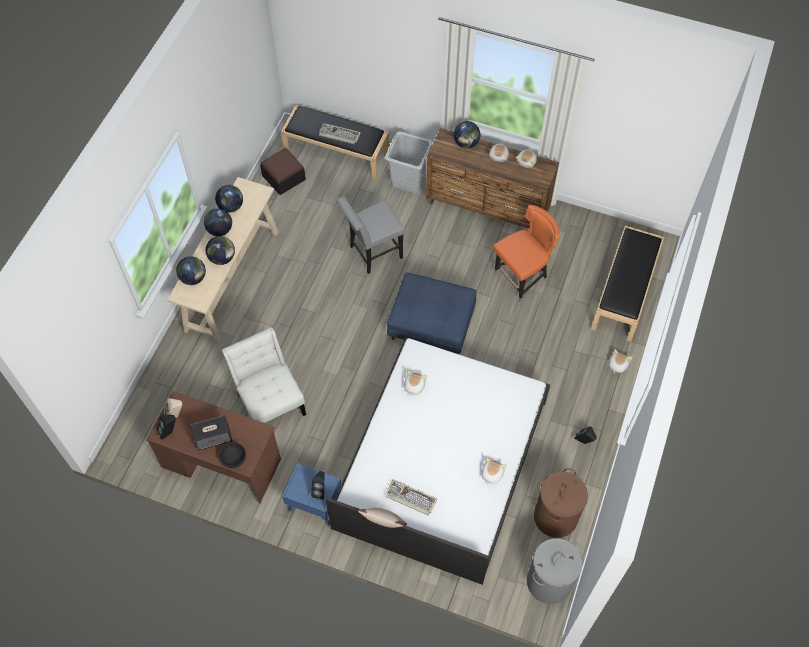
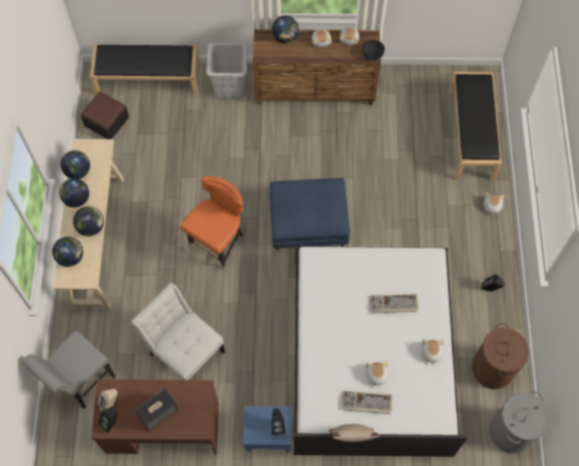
camera: 20 degrees left, 5 degrees up
black bowl [219,443,246,468] -> black bowl moved to [362,40,385,60]
keyboard [319,123,361,144] -> keyboard moved to [370,294,418,313]
grey chair [337,197,405,274] -> grey chair moved to [22,331,116,409]
plush toy [404,370,427,397] -> plush toy moved to [366,361,388,388]
orange chair [493,205,560,302] -> orange chair moved to [180,176,244,269]

